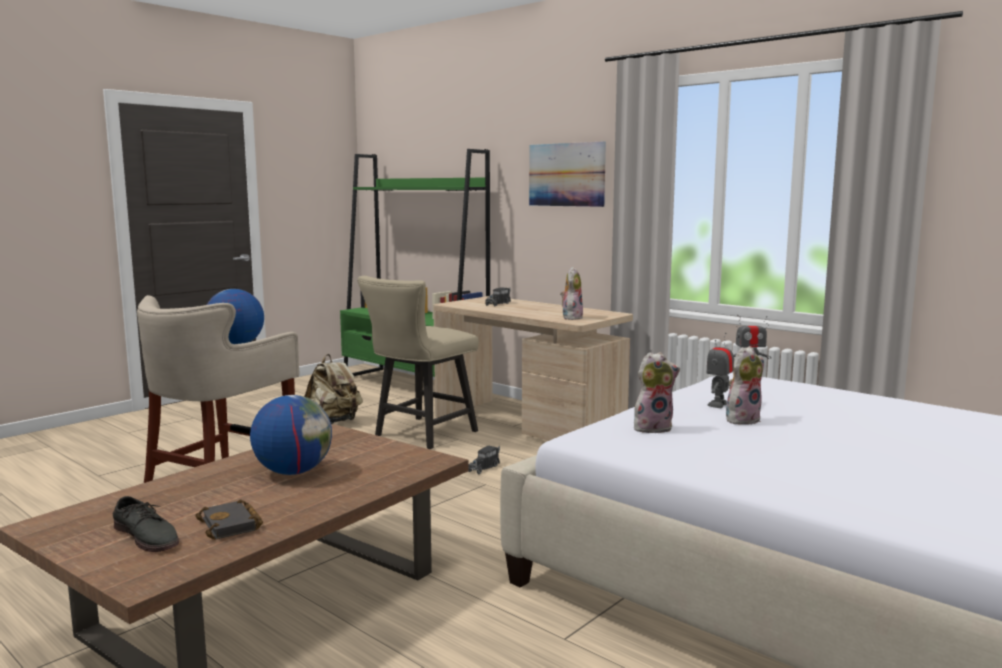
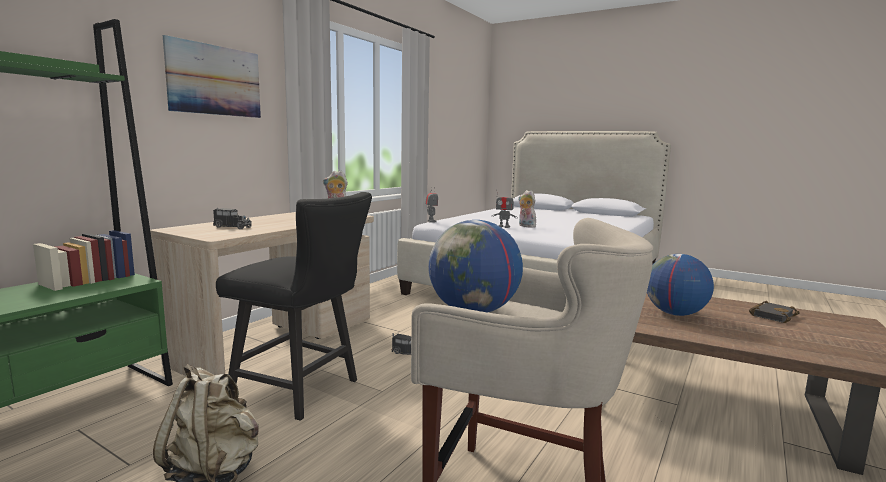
camera: 100 degrees left, 0 degrees up
grey shoe [113,496,179,552] -> none
beige chair [357,276,479,449] -> black chair [216,192,372,421]
plush toy [634,352,680,433] -> none

